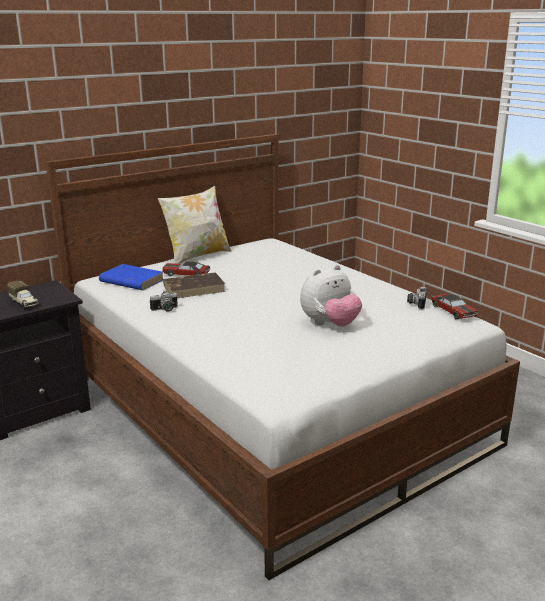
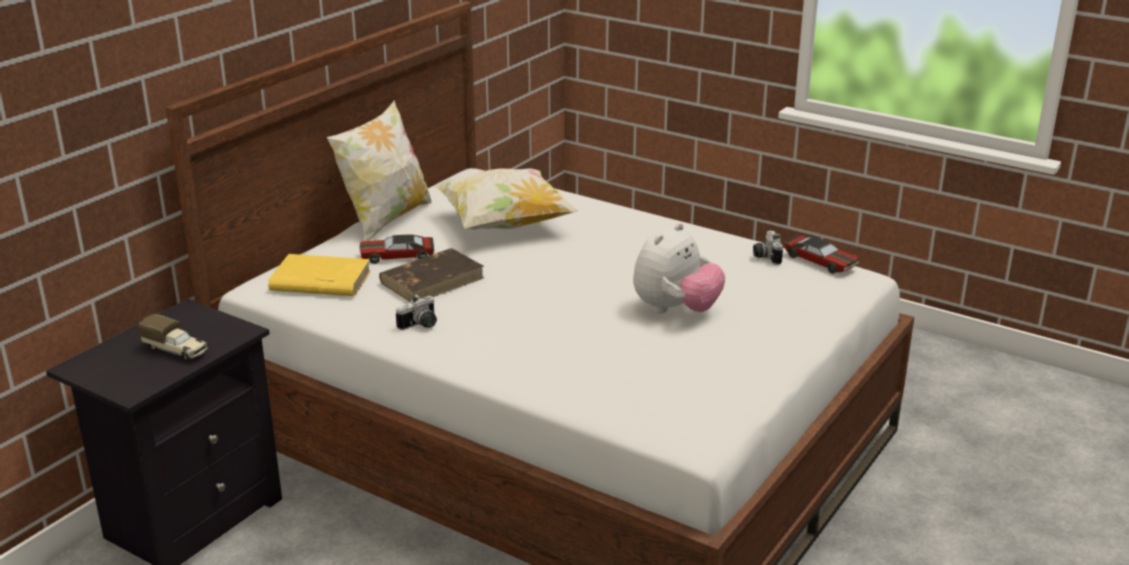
camera: 20 degrees left, 5 degrees up
blue book [99,264,163,290] -> yellow book [268,254,371,296]
none -> pillow [435,168,578,230]

